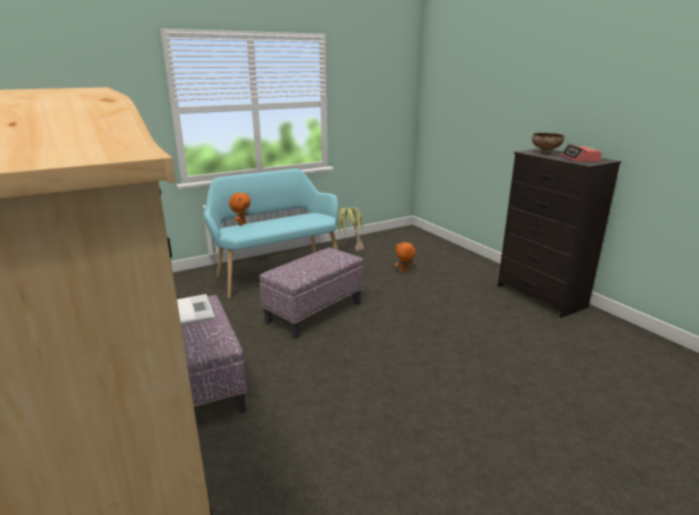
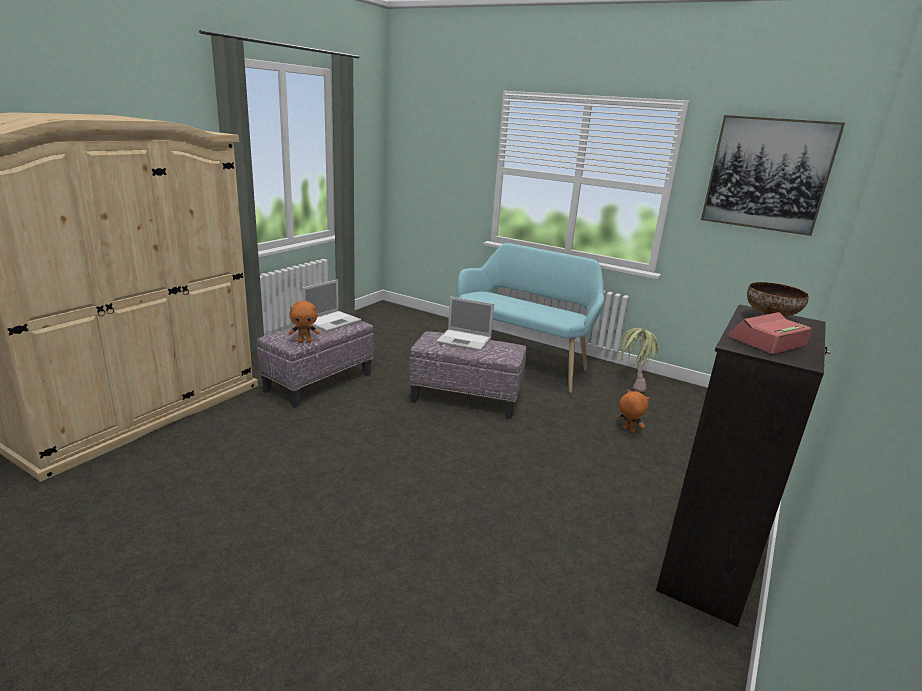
camera: 60 degrees right, 0 degrees up
orange plush toy [229,193,251,225] -> orange plush toy moved to [289,301,320,343]
none -> laptop [436,297,494,351]
none -> picture [701,115,845,236]

